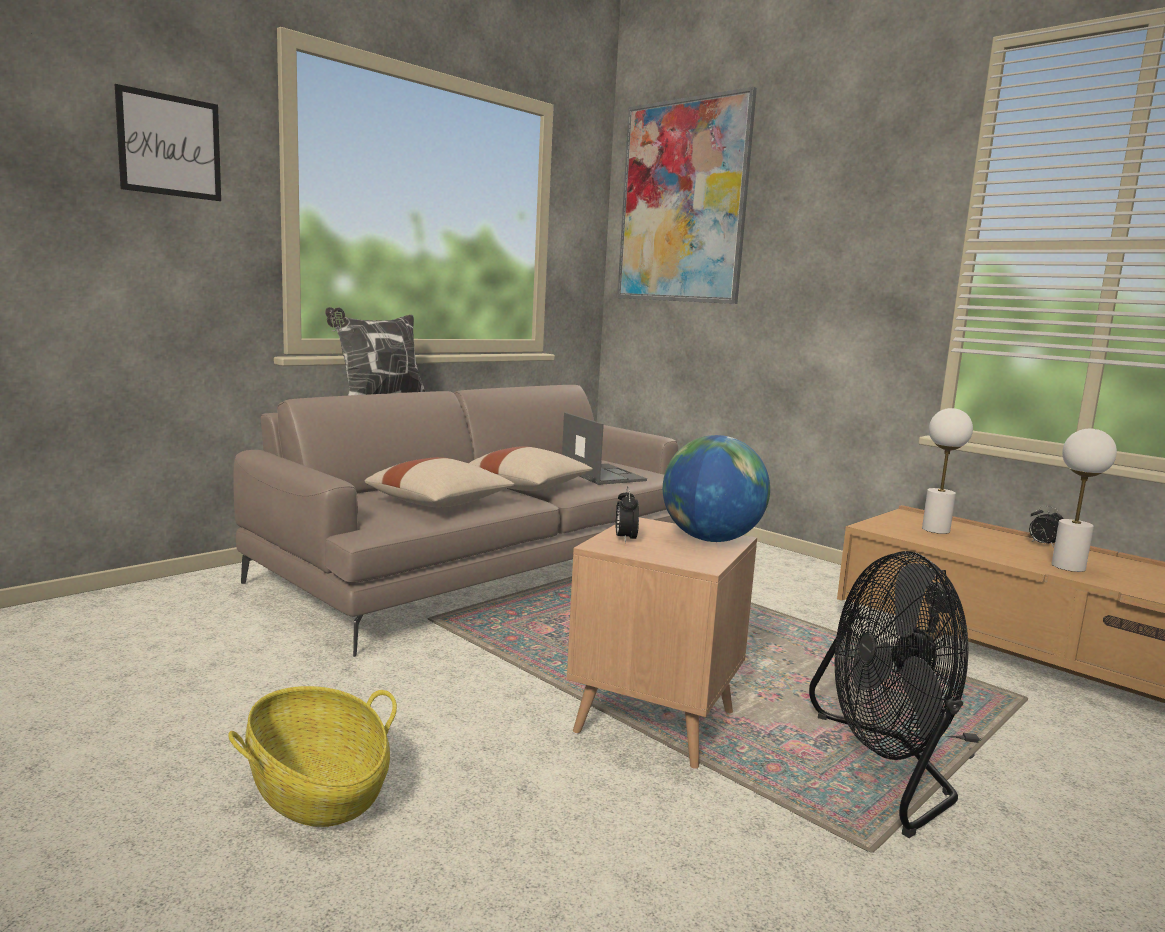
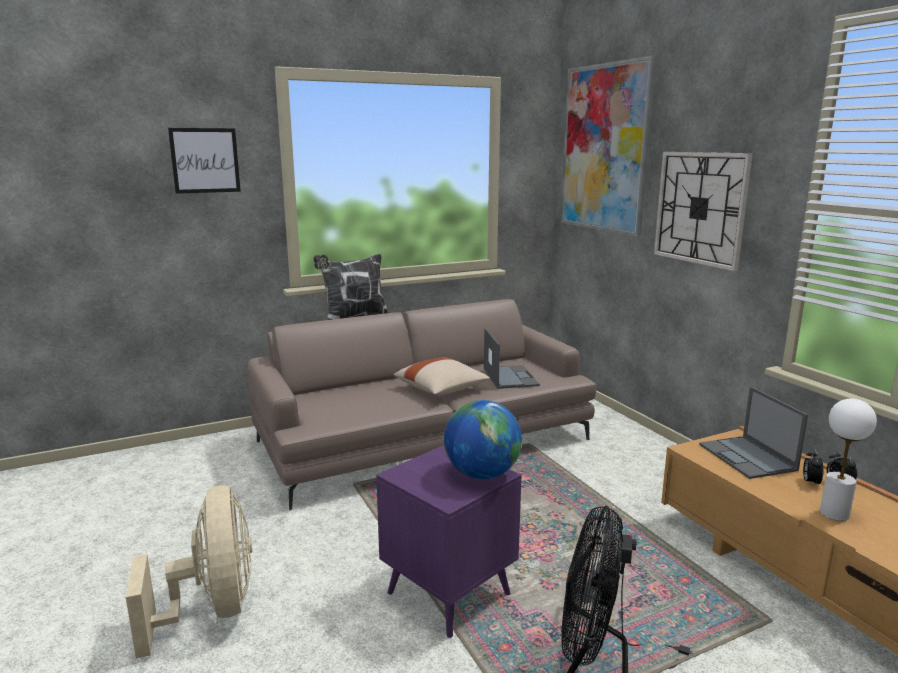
camera: 20 degrees right, 5 degrees up
basket [228,686,397,827] -> beige fan [126,485,252,659]
beige pillow [365,457,514,507] -> none
brown side table [567,517,757,770] -> purple side table [376,445,522,639]
alarm clock [616,486,639,543] -> alarm clock moved to [803,449,824,487]
white table lamp [922,408,973,534] -> laptop [699,387,808,479]
none -> wall clock [654,152,753,271]

